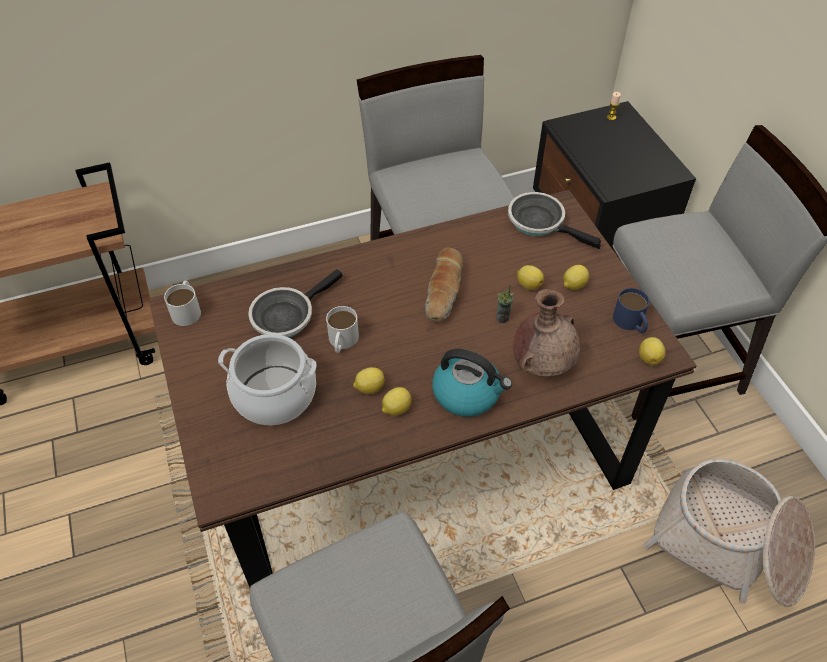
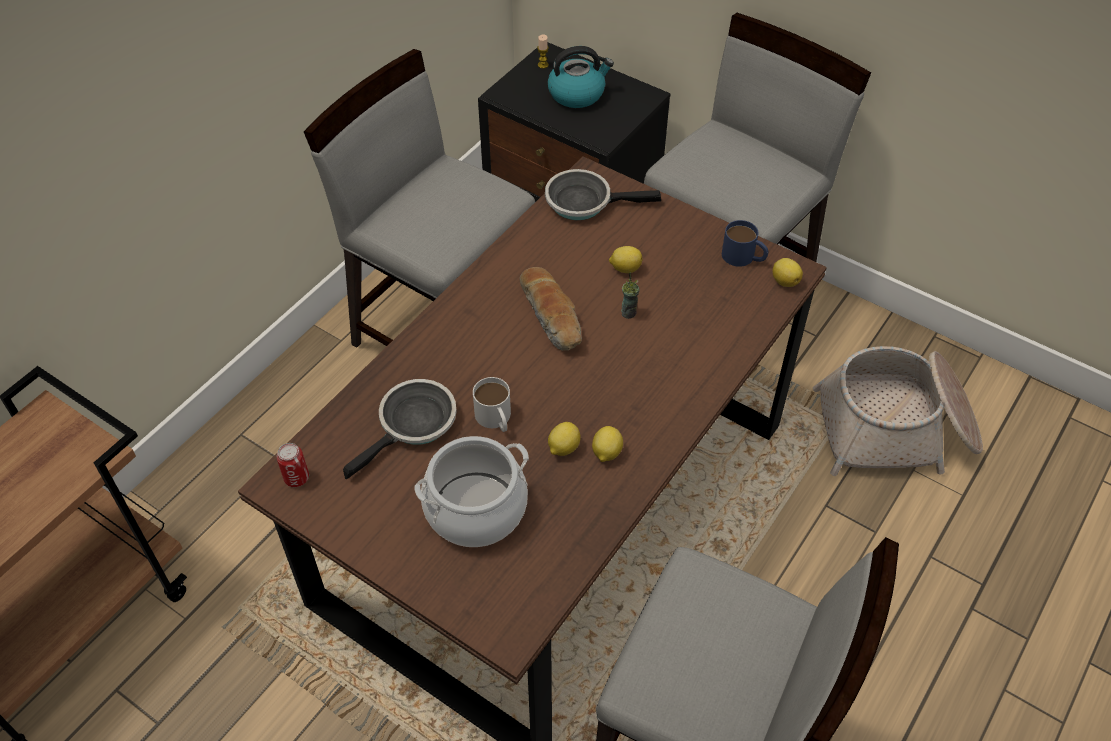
camera: 35 degrees left, 0 degrees up
white mug [164,281,201,326] -> can [276,443,309,487]
frying pan [248,269,342,338] -> frying pan turned 150 degrees counterclockwise [343,379,457,480]
kettle [432,349,512,417] -> kettle moved to [548,46,614,108]
brown vase [513,289,580,377] -> none
lemon [563,265,589,290] -> none

